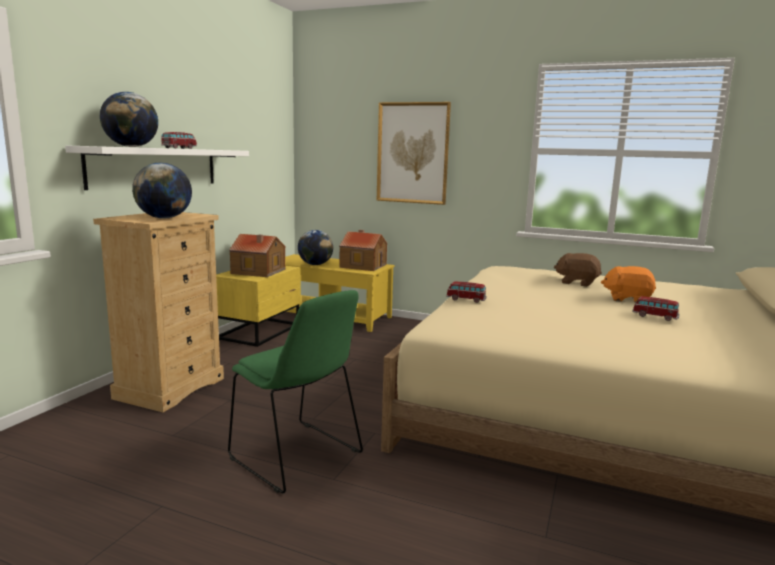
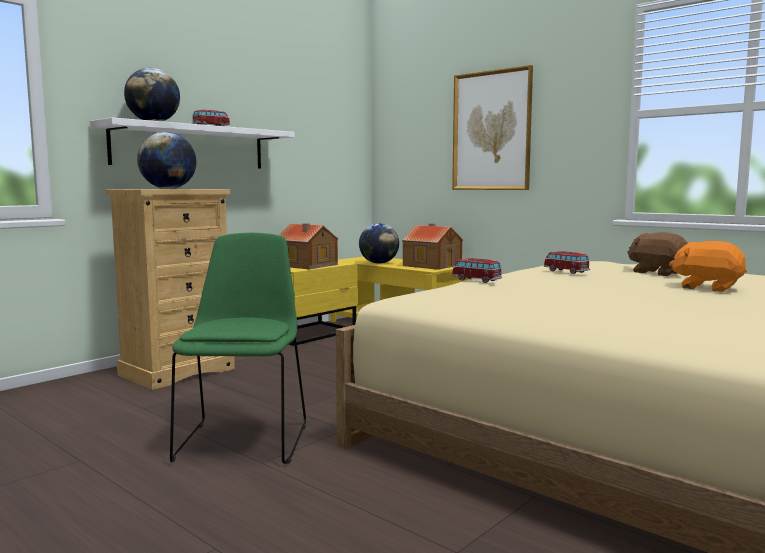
camera: 20 degrees right, 5 degrees down
green chair [228,290,363,494] -> green chair turned 150 degrees counterclockwise [170,233,306,464]
toy car [632,296,679,321] -> toy car moved to [543,251,590,274]

